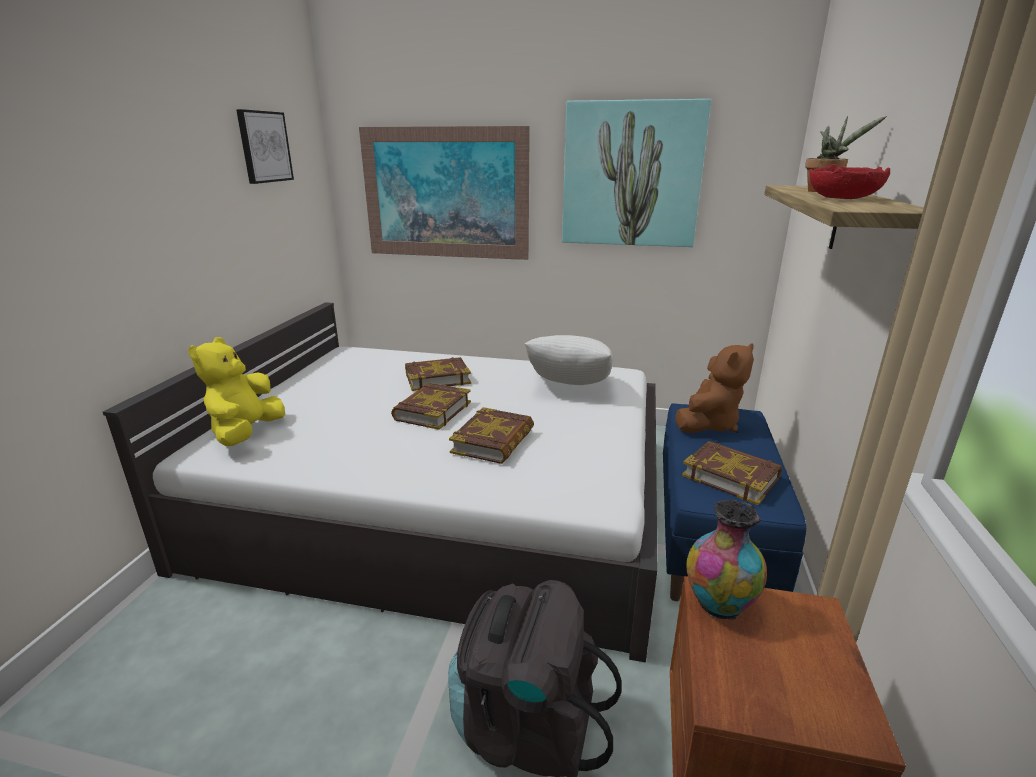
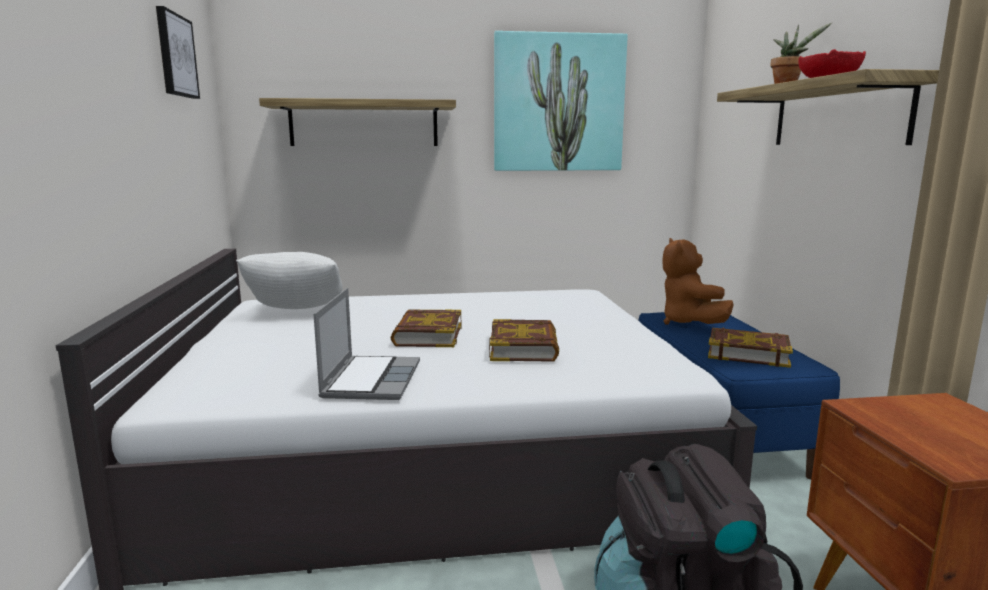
camera: 20 degrees left, 10 degrees down
yellow plush toy [188,337,285,446] -> none
picture [359,126,530,260] -> shelf [259,98,456,146]
book [405,357,471,391] -> none
white pillow [524,335,613,385] -> white pillow moved to [236,252,343,309]
brown plush toy [676,343,754,433] -> brown plush toy turned 150 degrees clockwise [662,238,734,324]
vase [686,499,767,620] -> none
none -> laptop [314,288,420,400]

